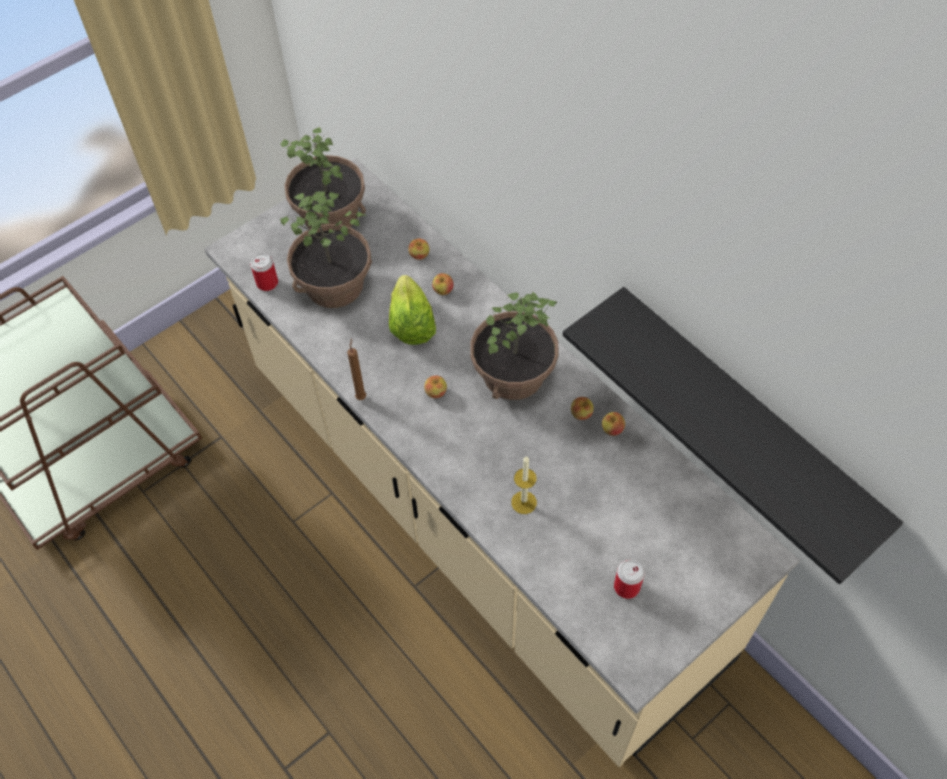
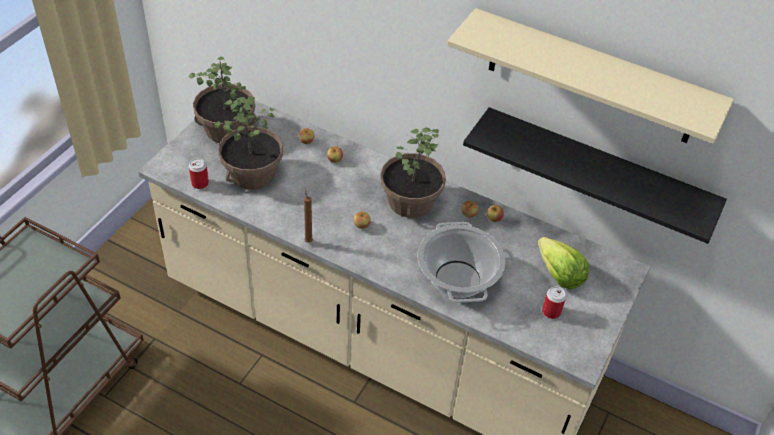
camera: 25 degrees left, 10 degrees down
lettuce [389,275,436,345] -> lettuce moved to [538,237,589,289]
candle [511,456,537,514] -> cooking pot [417,222,506,303]
none -> beige shelf [447,8,734,144]

